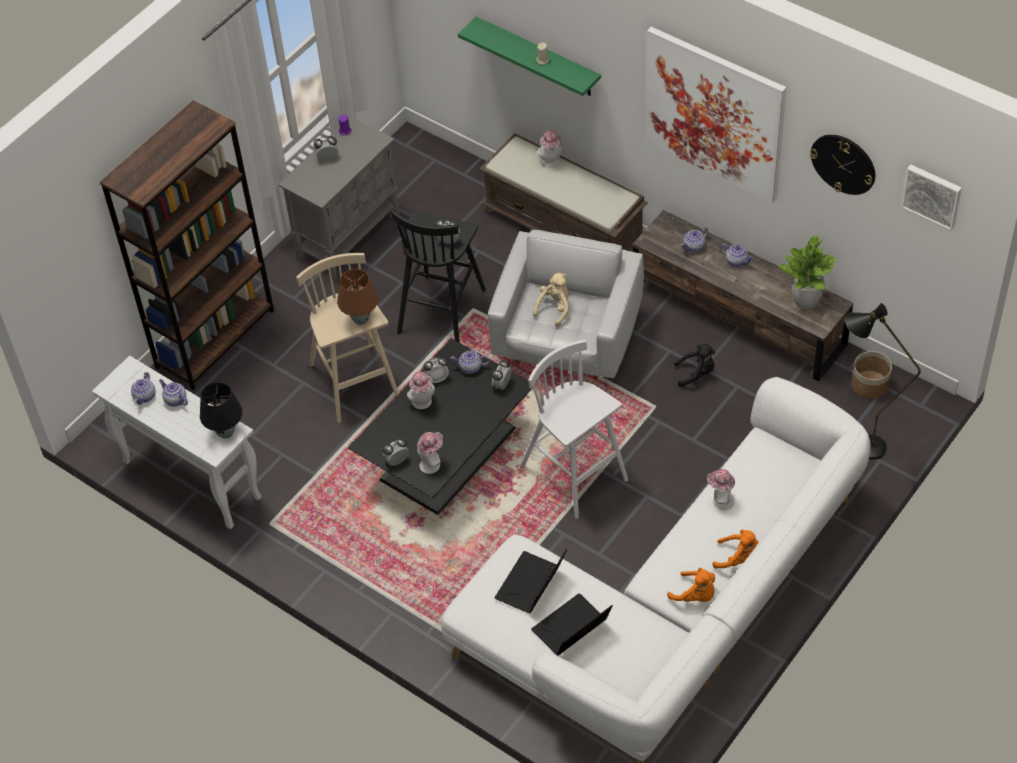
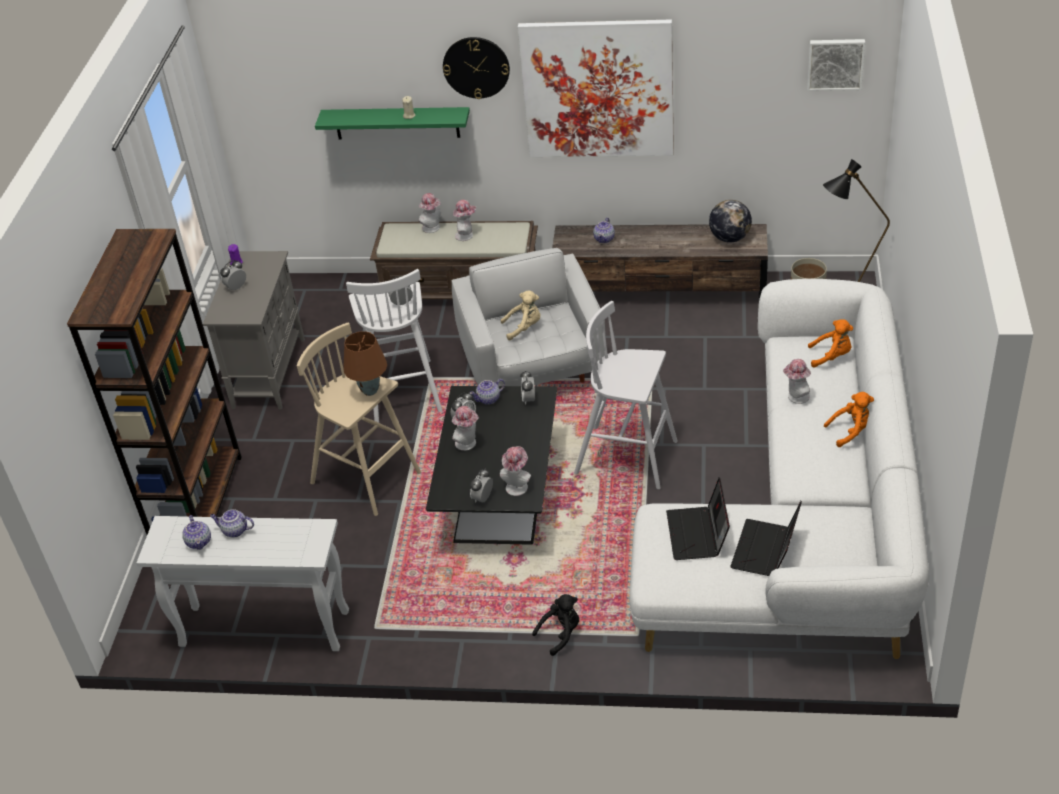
camera: 30 degrees left, 10 degrees down
black table lamp [200,382,243,439] -> none
black stool [390,209,486,343] -> white stool [346,269,442,423]
beige plush toy [533,273,569,327] -> beige plush toy turned 75 degrees clockwise [501,290,541,341]
orange plush toy [667,568,715,602] -> orange plush toy moved to [808,319,853,368]
black plush toy [674,344,715,387] -> black plush toy moved to [532,594,579,656]
teapot [721,244,754,267] -> none
potted plant [778,235,837,310] -> globe [709,200,752,243]
wall clock [810,135,875,195] -> wall clock moved to [443,37,510,99]
none -> hat [453,200,476,241]

